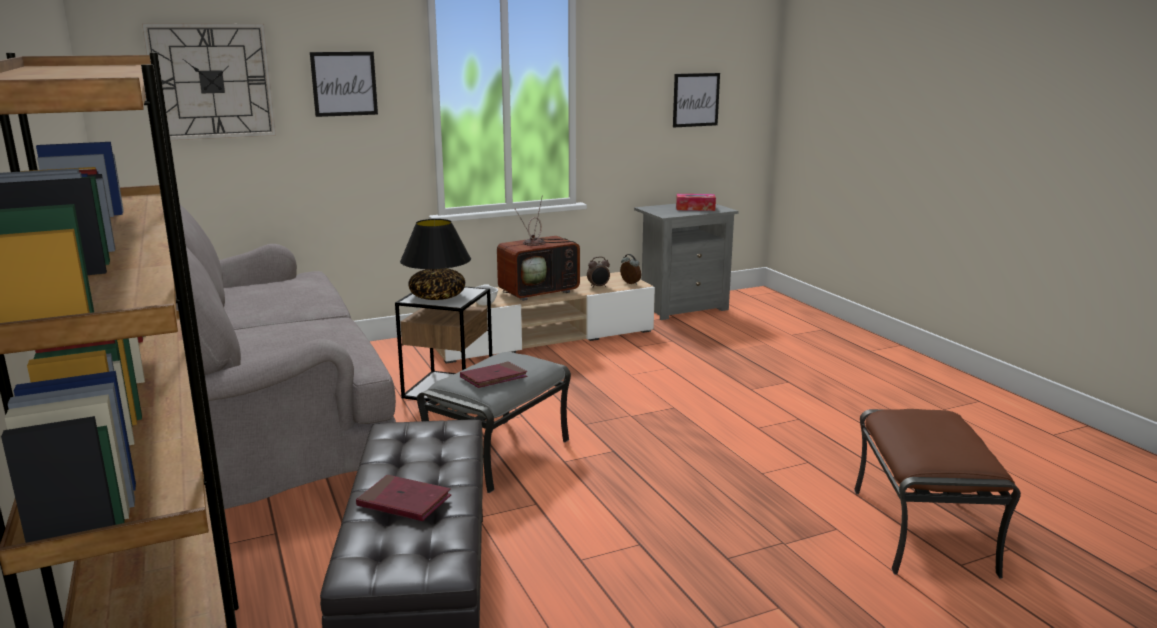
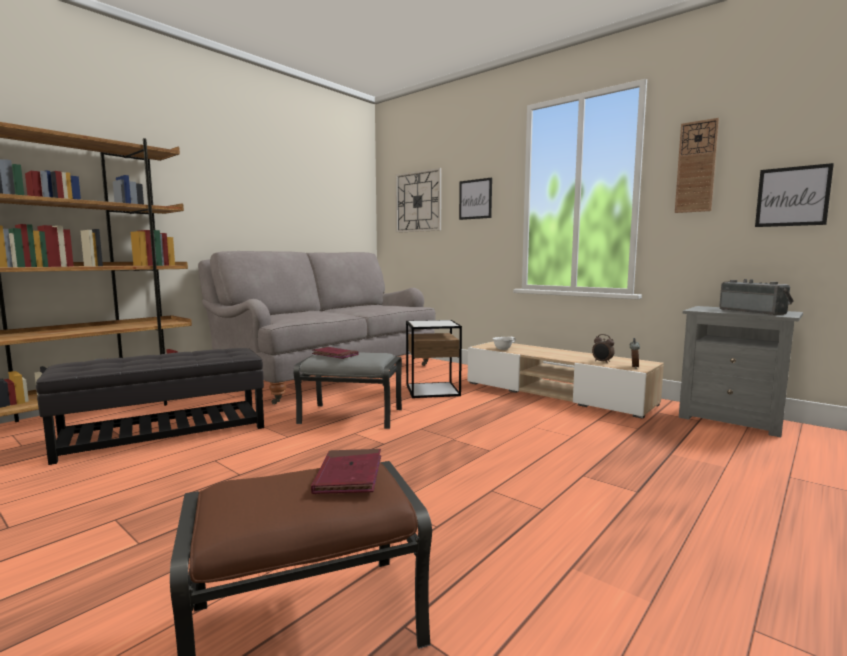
camera: 65 degrees right, 10 degrees down
red book [356,475,451,521] -> red book moved to [311,449,381,494]
black table lamp [400,219,471,300] -> none
television [497,195,580,301] -> none
tissue box [676,194,716,211] -> radio [719,279,794,315]
none -> wall clock [675,118,719,213]

